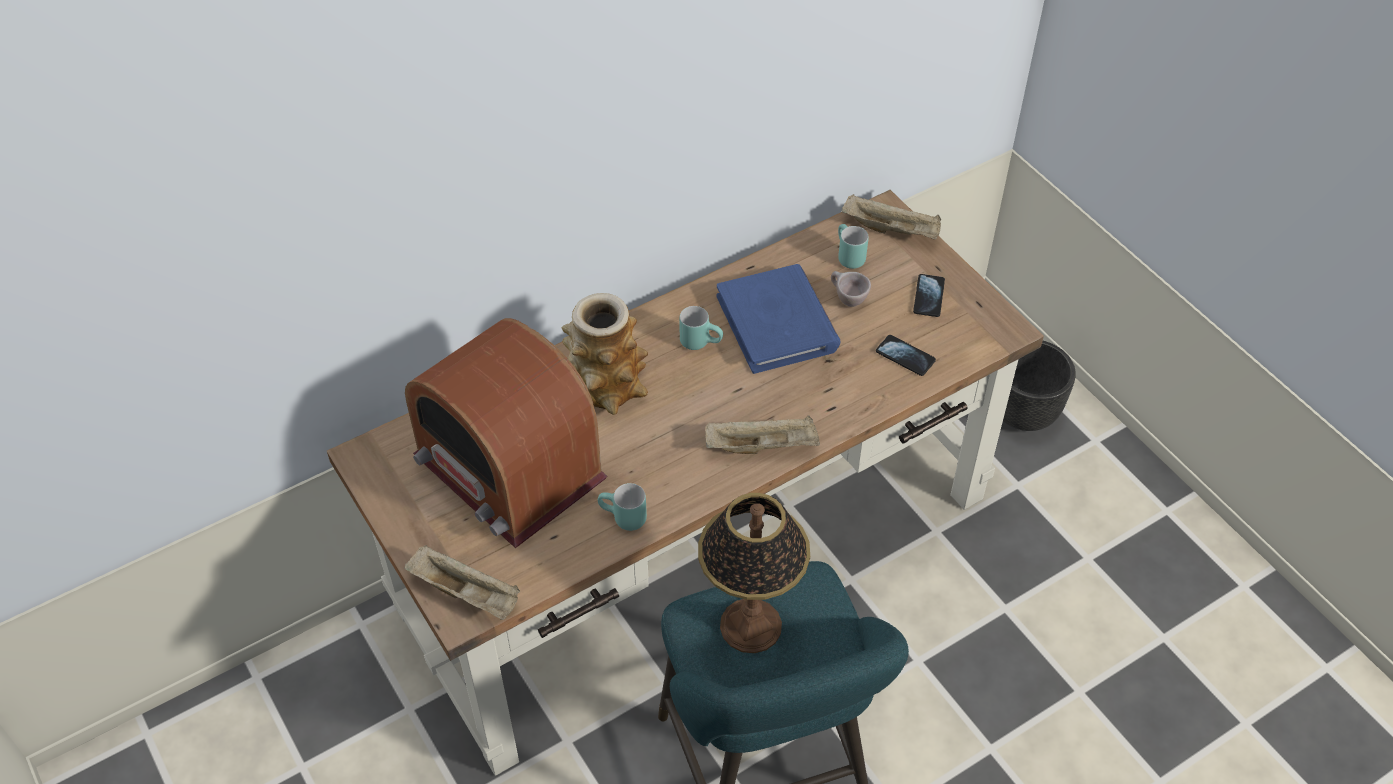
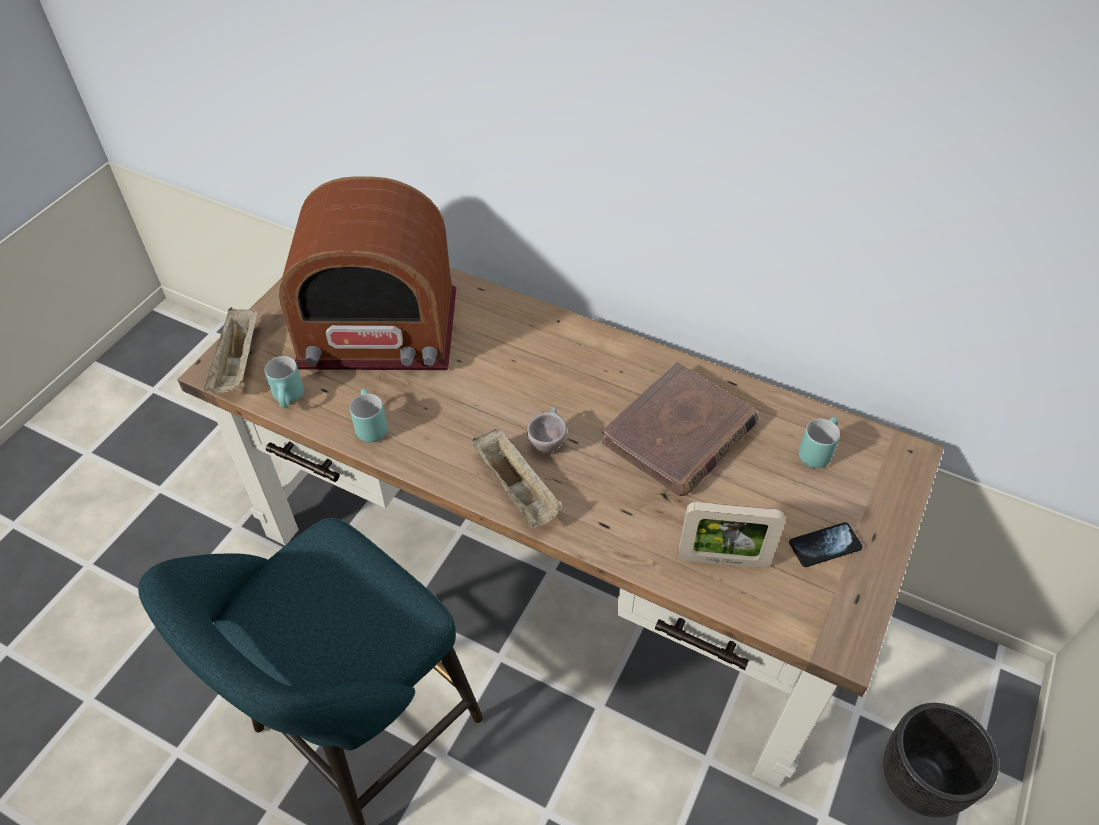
camera: 60 degrees right, 0 degrees up
radio [405,318,607,548] -> radio turned 105 degrees counterclockwise [279,176,457,370]
vase [562,293,648,415] -> none
turquoise mug [679,306,723,350] -> turquoise mug moved to [265,356,304,408]
table lamp [698,493,810,653] -> none
blue book [716,264,840,374] -> brown book [602,362,758,496]
beige cup [831,271,871,307] -> beige cup moved to [527,407,567,453]
beige tray [841,194,941,240] -> none
phone [876,335,936,376] -> picture frame [679,502,785,568]

